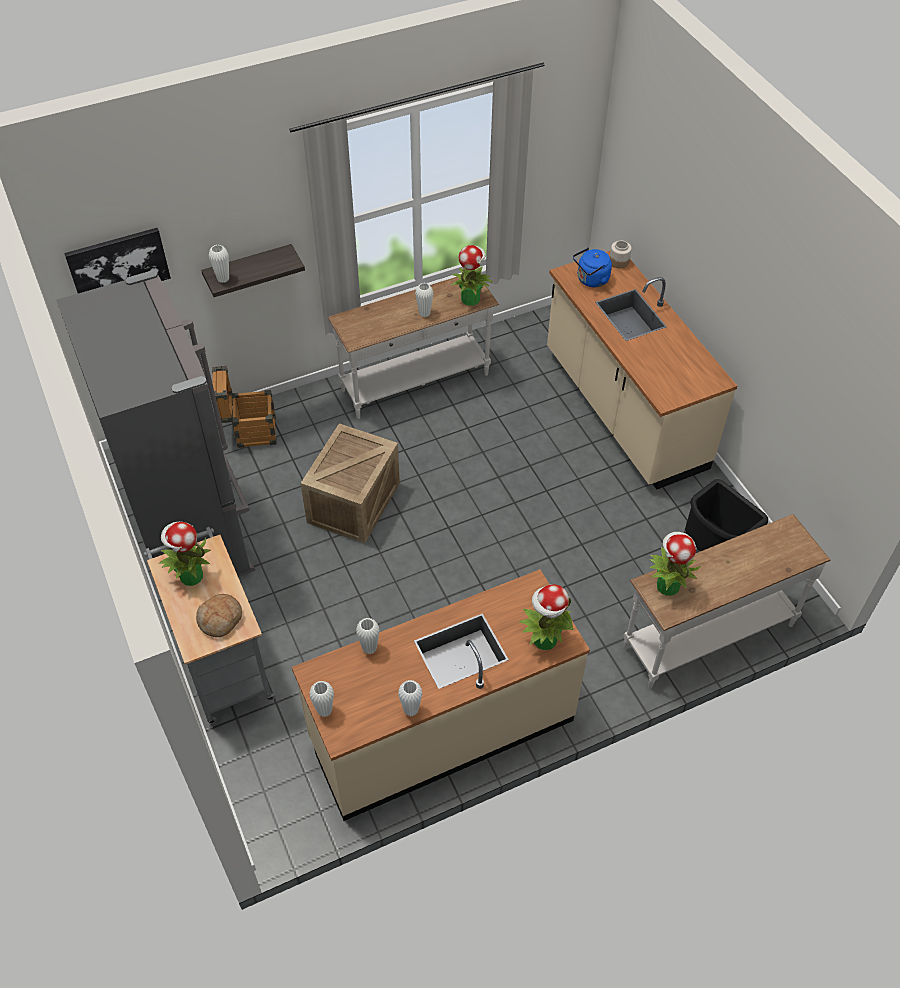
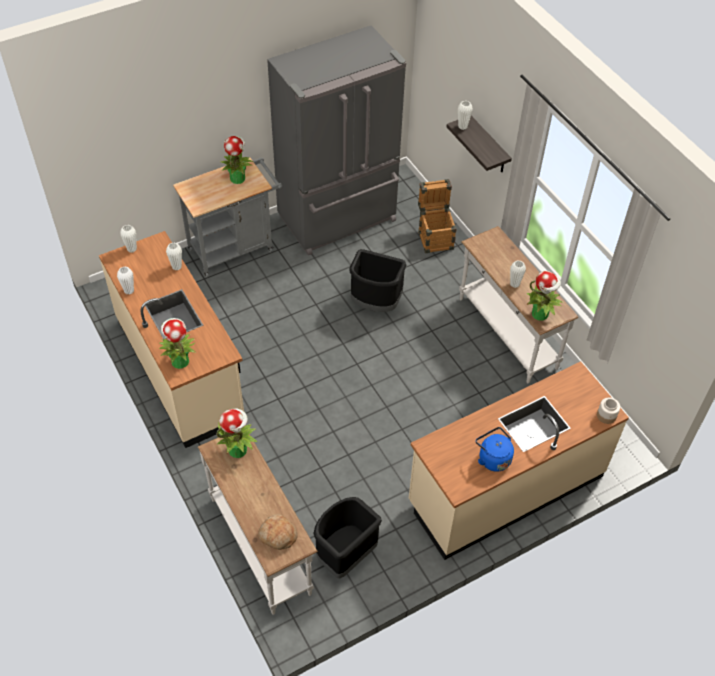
camera: 85 degrees right, 0 degrees up
picture [64,228,171,293] -> none
bread [196,594,242,637] -> bread moved to [258,514,298,550]
crate [301,423,400,544] -> black trash can [349,249,407,312]
blue kettle [573,248,612,288] -> blue kettle moved to [475,427,514,472]

